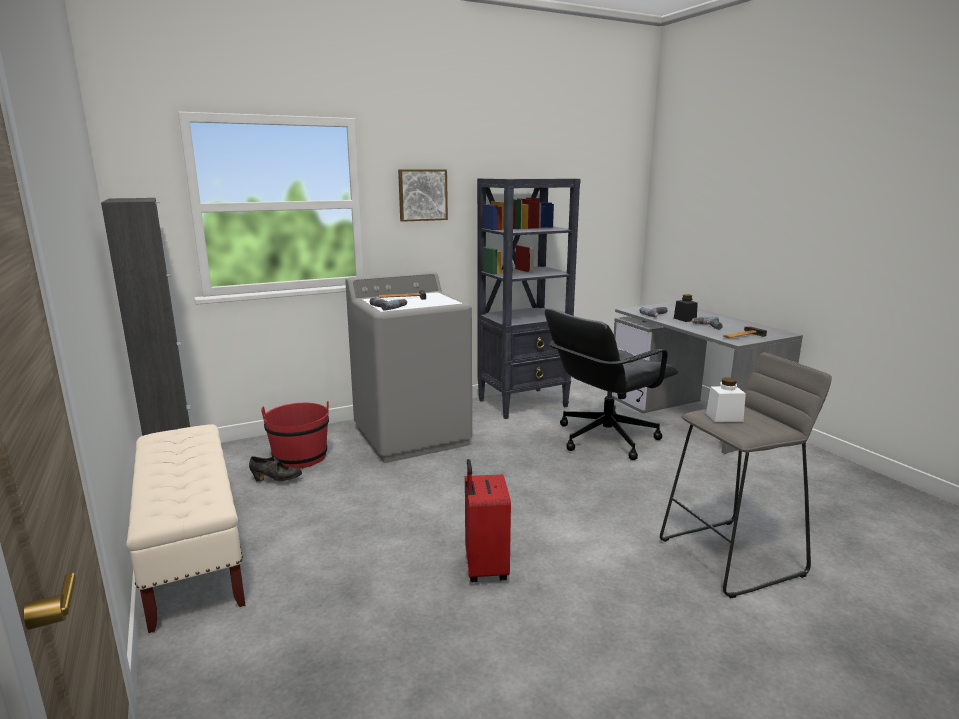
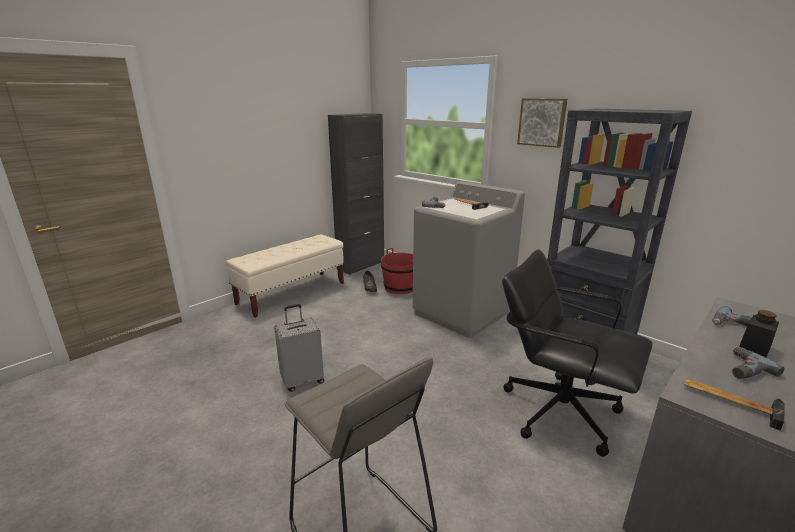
camera: 70 degrees right, 5 degrees up
red suitcase [465,459,511,582] -> grey suitcase [274,304,324,392]
white jar [706,377,746,422] -> none

